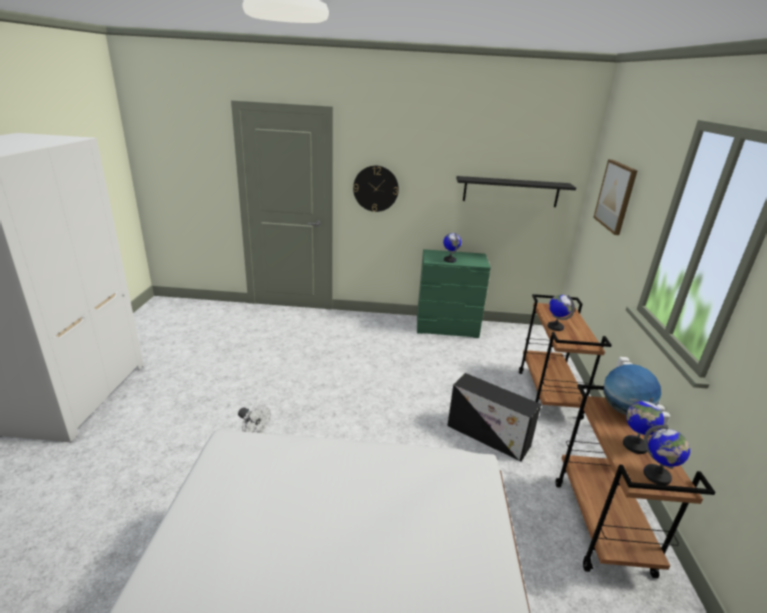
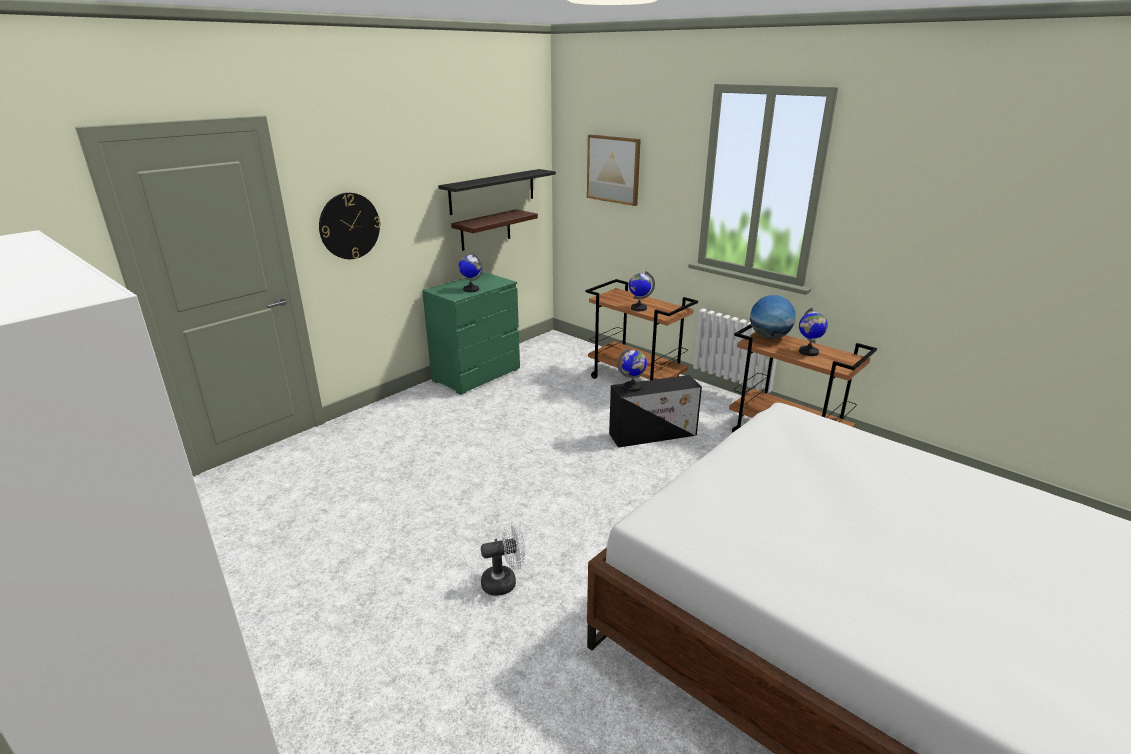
camera: 50 degrees left, 0 degrees up
globe [643,424,690,485] -> globe moved to [617,348,647,392]
none -> shelf [451,209,538,251]

